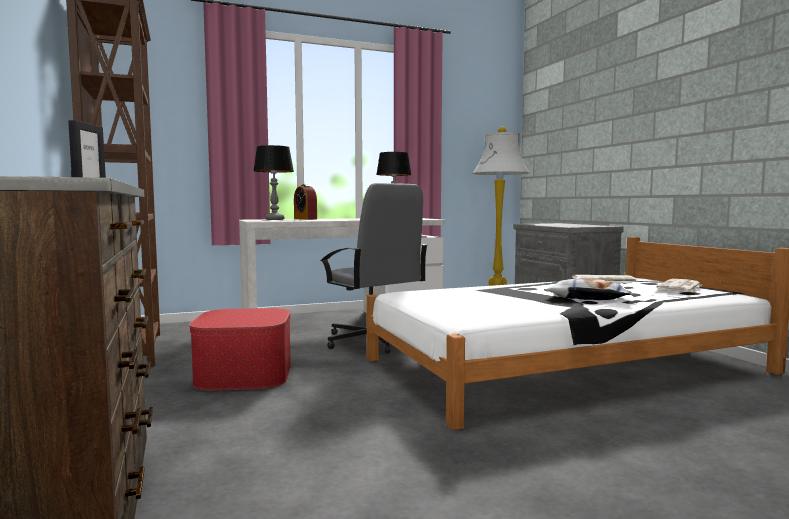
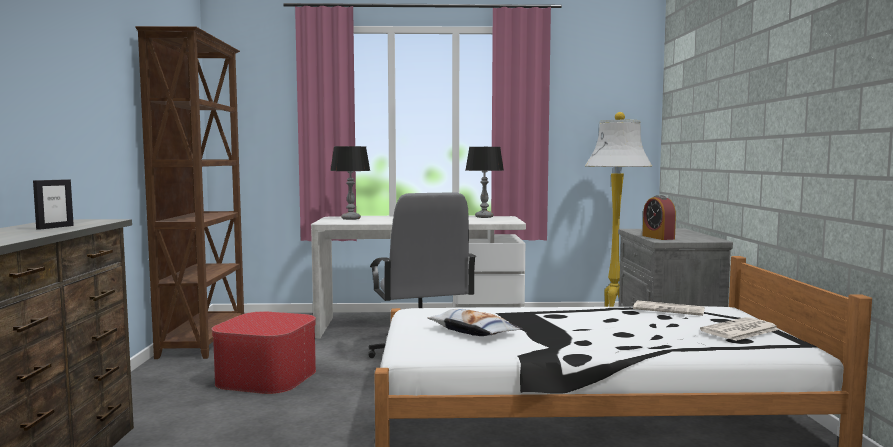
camera: 20 degrees right, 0 degrees up
alarm clock [294,184,317,220] -> alarm clock moved to [643,195,676,240]
pillow [544,279,632,300] -> pillow moved to [427,309,523,336]

